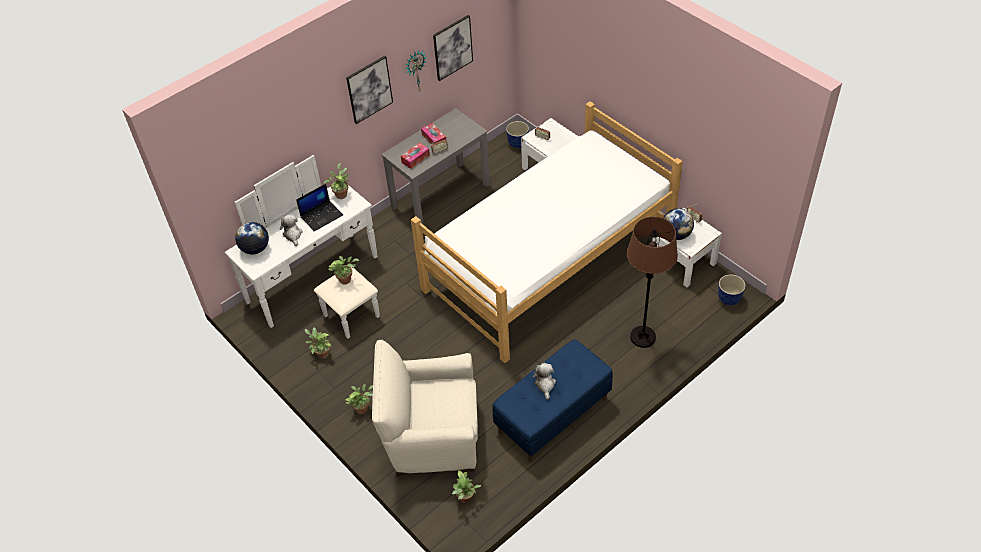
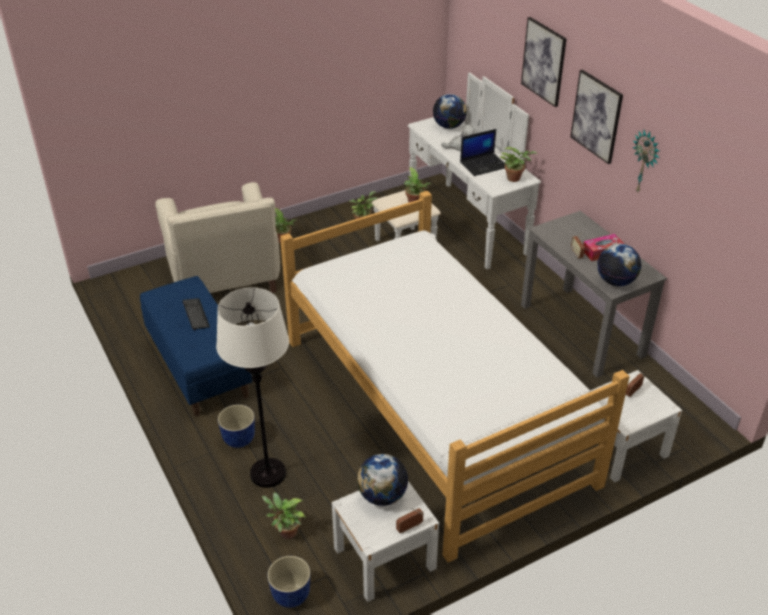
camera: 100 degrees right, 10 degrees down
laptop [296,184,343,231] -> laptop turned 90 degrees counterclockwise [460,129,505,176]
beige armchair [372,339,478,477] -> beige armchair turned 150 degrees clockwise [155,182,280,293]
tissue box [401,143,430,169] -> none
picture [433,15,473,81] -> picture moved to [521,17,567,107]
potted plant [452,469,481,503] -> potted plant moved to [262,492,306,539]
planter [506,121,529,148] -> planter moved to [218,405,255,448]
plush toy [533,363,556,400] -> keyboard [182,298,210,330]
brown floor lamp [627,217,678,348] -> white floor lamp [216,287,289,488]
none -> globe [597,244,641,286]

